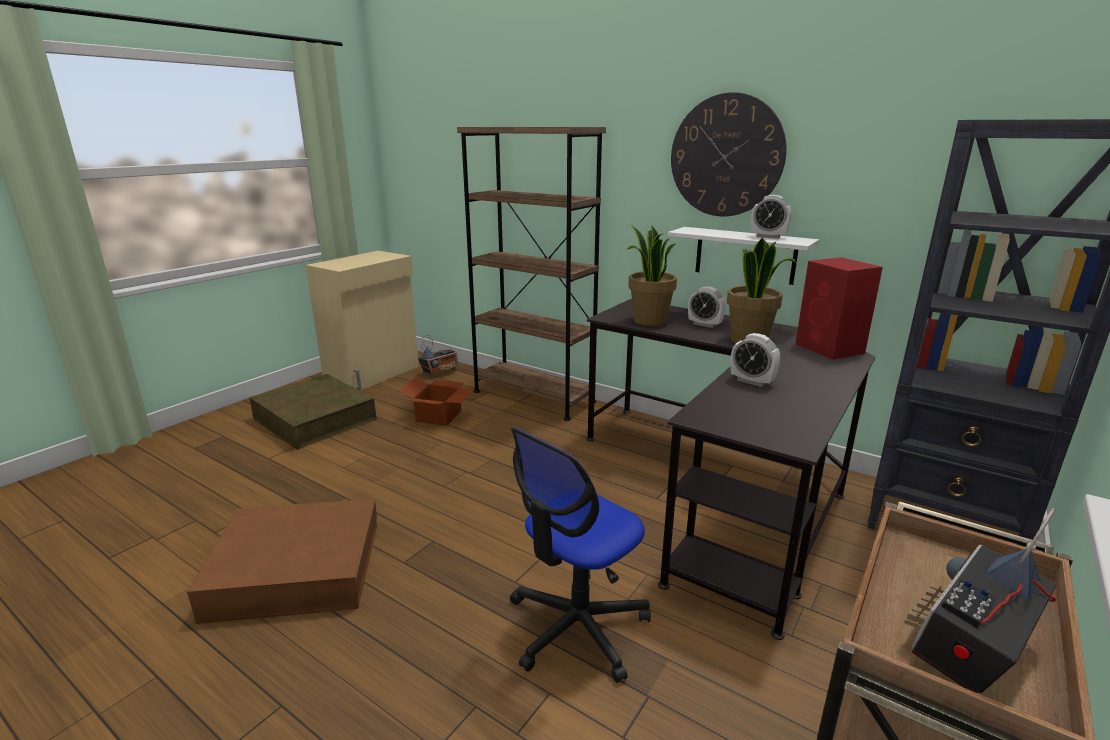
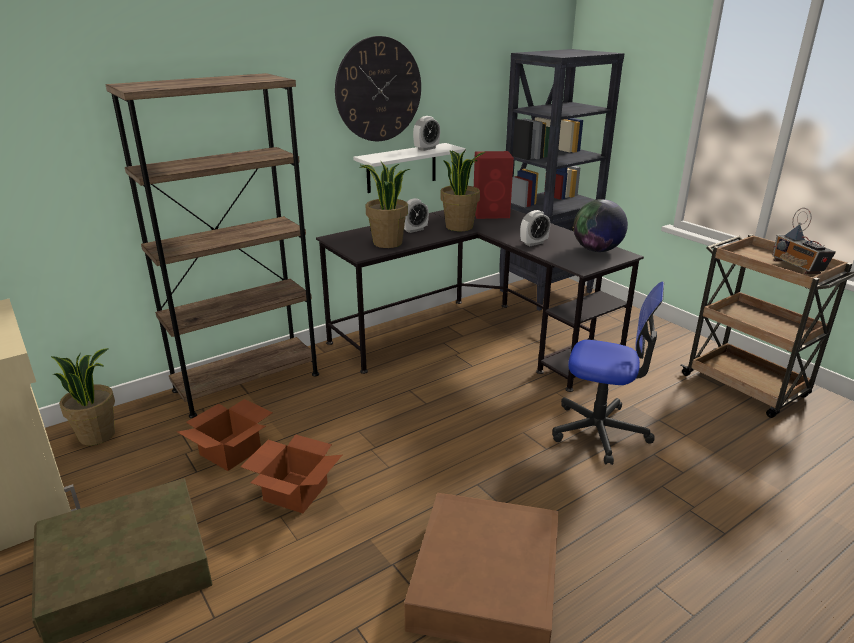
camera: 70 degrees left, 5 degrees up
radio [418,335,458,376] -> potted plant [51,348,115,445]
office chair [510,427,651,683] -> office chair turned 45 degrees counterclockwise [552,282,664,465]
none -> cardboard box [240,434,342,513]
none -> globe [573,199,628,252]

